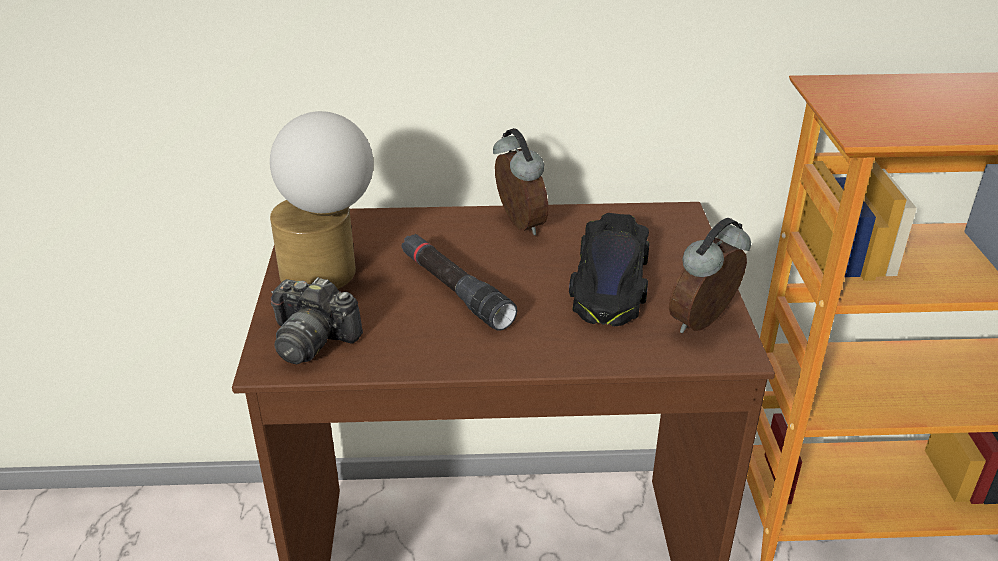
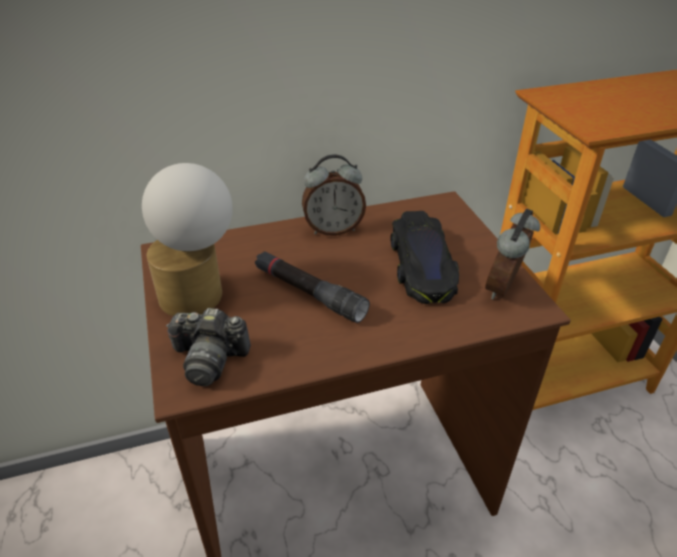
camera: 15 degrees left, 5 degrees up
alarm clock [493,128,548,235] -> alarm clock turned 120 degrees clockwise [302,154,366,236]

